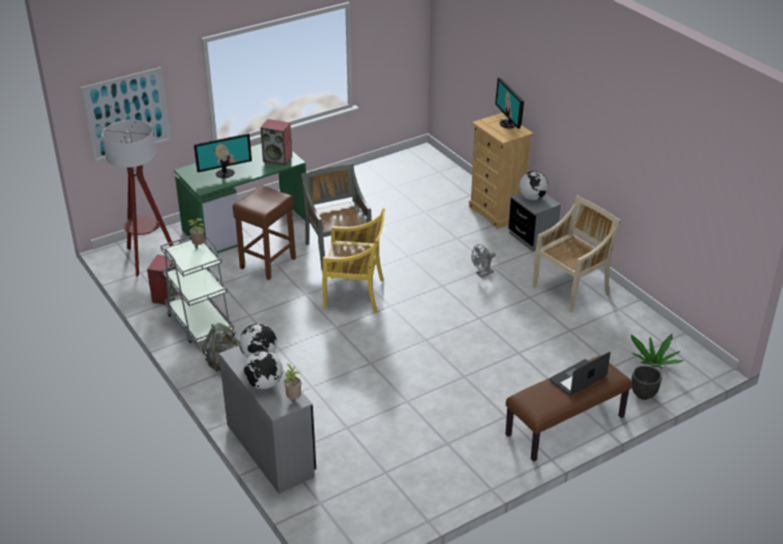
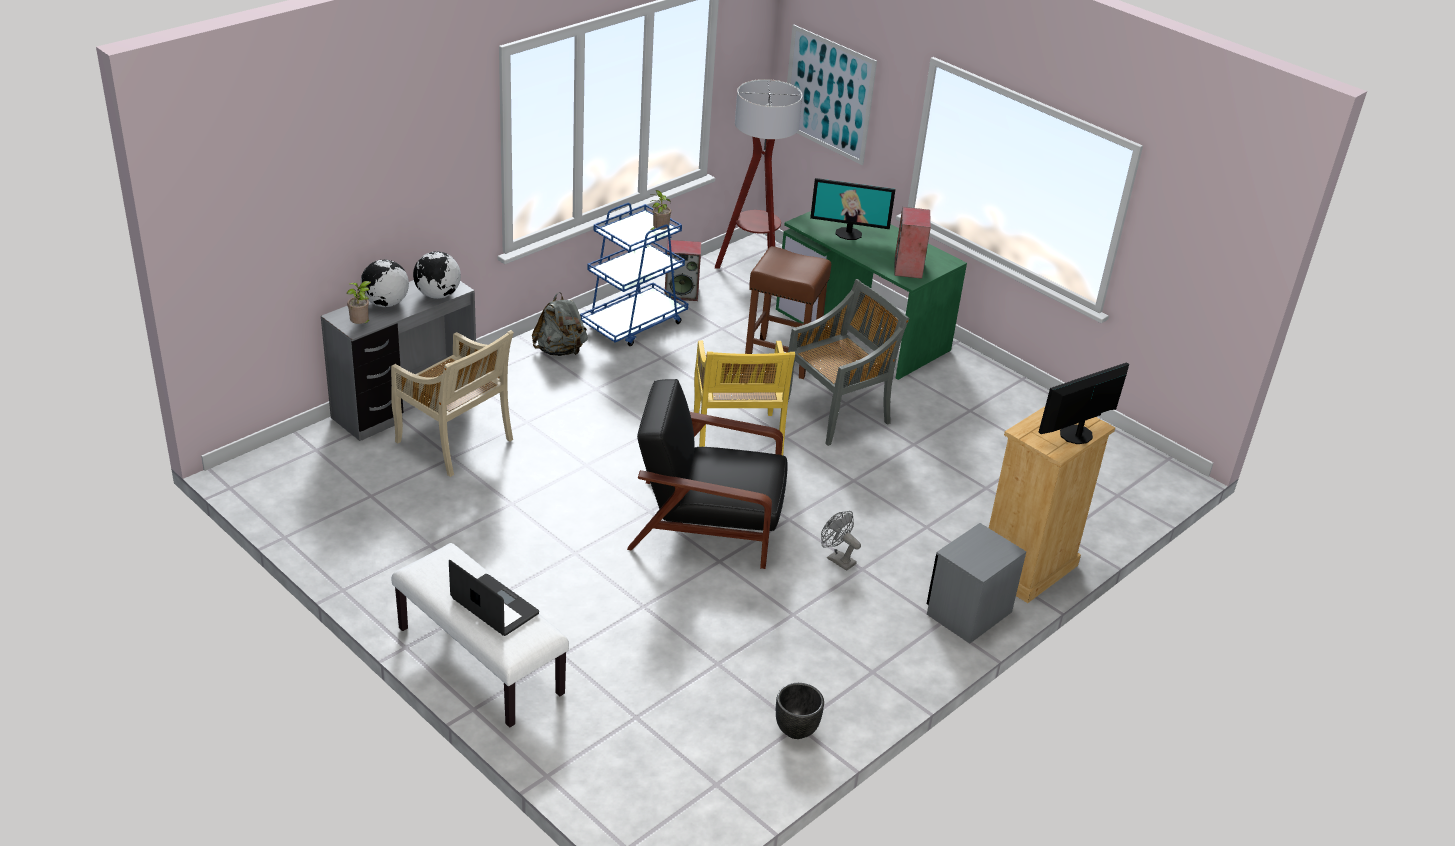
camera: 75 degrees right, 0 degrees up
grey cart [161,236,234,344] -> blue cart [580,203,688,346]
monitor [194,133,252,178] -> monitor turned 45 degrees counterclockwise [810,178,896,240]
brown bench [506,356,632,462] -> white bench [391,543,569,728]
globe [519,171,548,200] -> none
beige chair [532,196,621,313] -> beige chair moved to [391,330,514,477]
potted plant [631,333,684,368] -> none
black planter [631,366,662,400] -> black planter moved to [776,683,824,739]
none -> black armchair [627,379,788,569]

